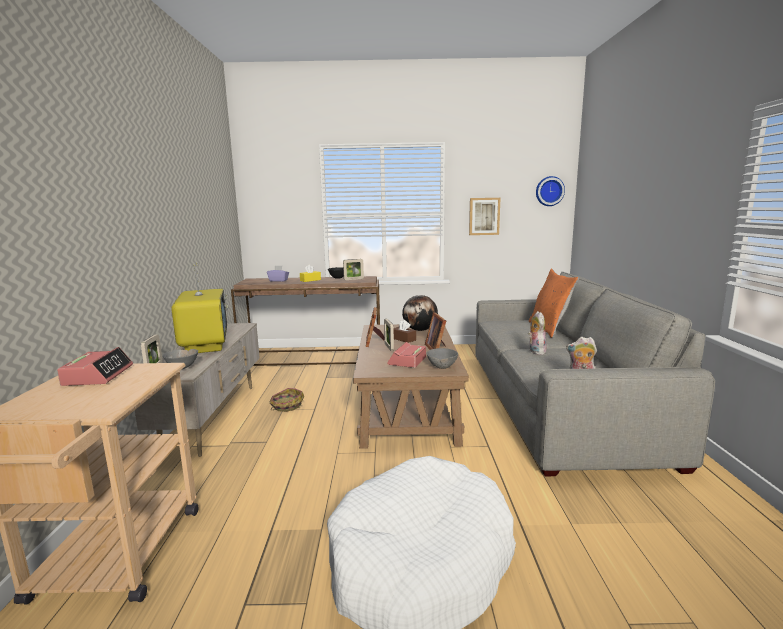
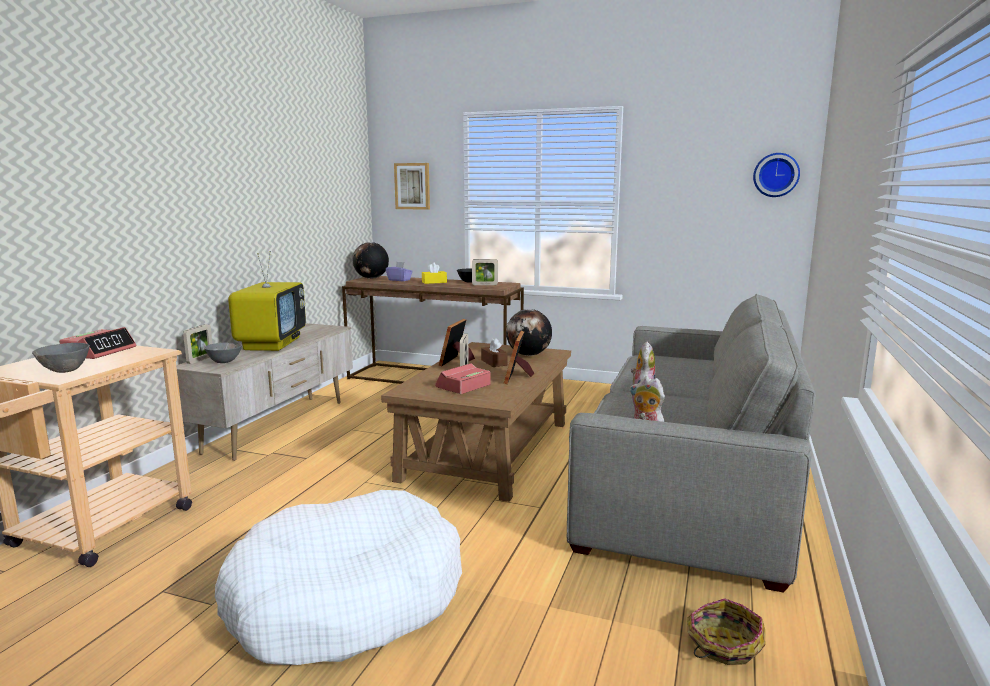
camera: 20 degrees right, 0 degrees up
basket [269,388,304,412] -> basket moved to [688,598,765,665]
grey bowl [426,348,458,369] -> grey bowl moved to [32,343,90,373]
picture [469,198,500,235] -> picture moved to [394,163,430,210]
orange pillow [529,269,579,338] -> none
none -> globe [353,242,389,279]

